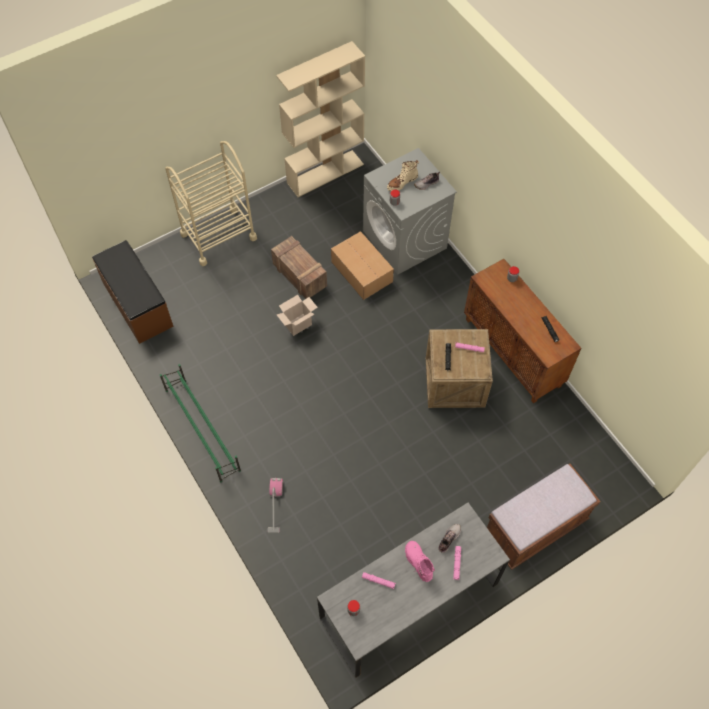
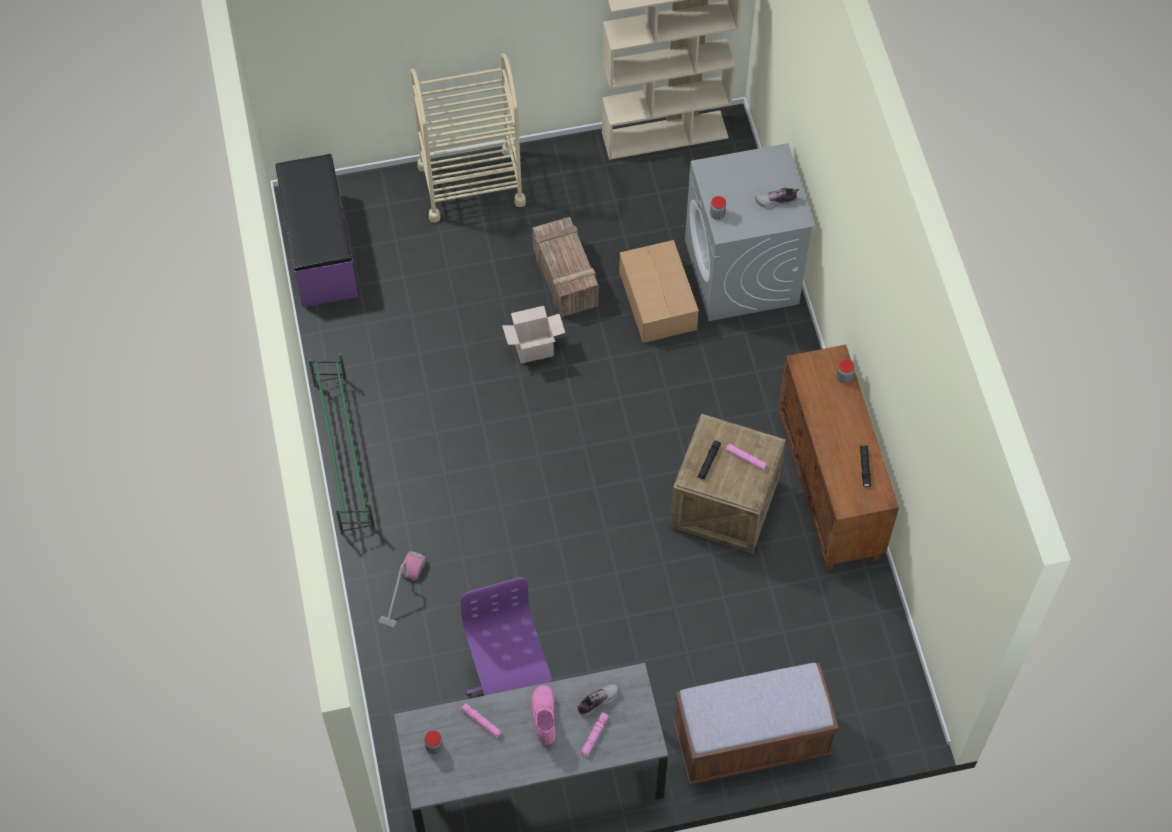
camera: 20 degrees right, 0 degrees up
brown bench [92,240,173,344] -> purple bench [275,154,358,307]
beige boot [387,160,419,191] -> none
none -> purple office chair [460,577,551,696]

